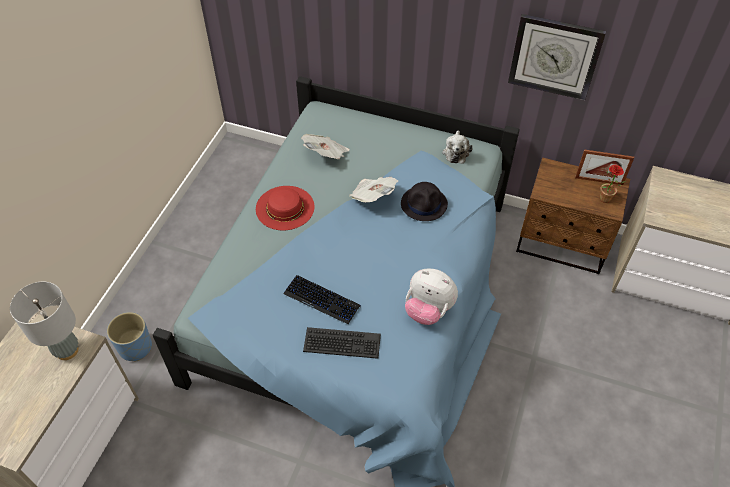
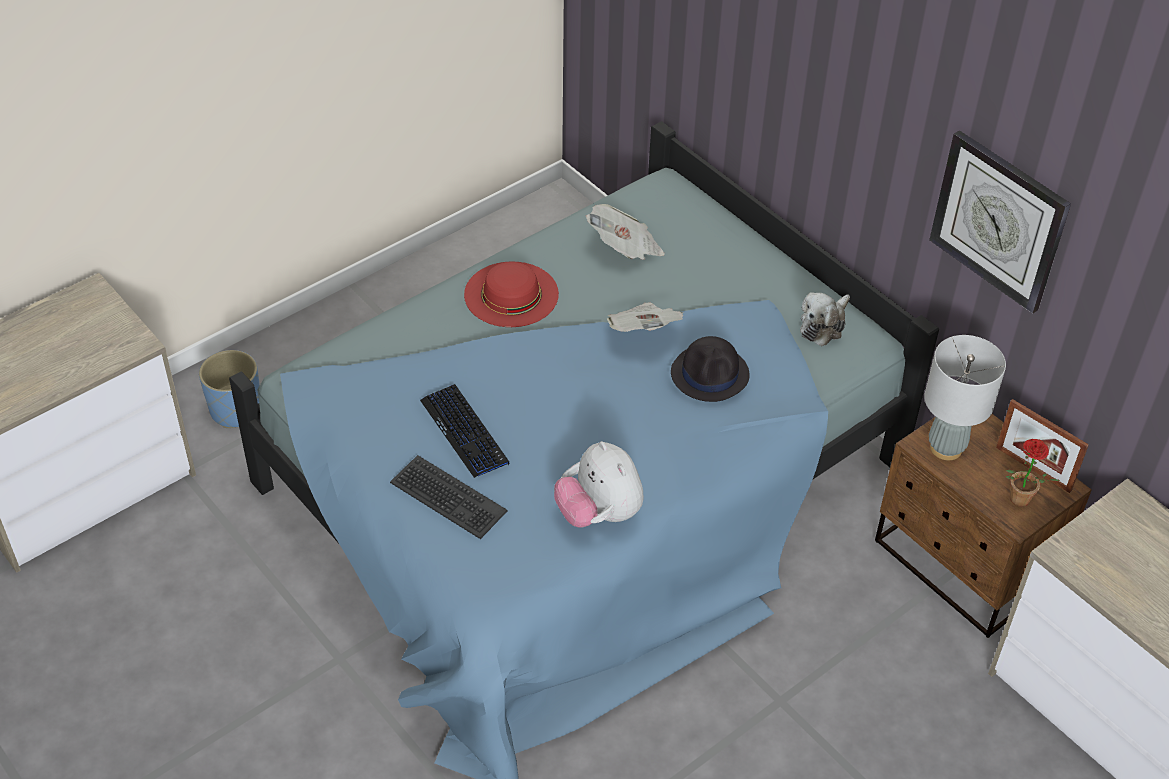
camera: 30 degrees right, 5 degrees down
grey table lamp [10,282,79,360] -> grey table lamp moved to [924,335,1006,460]

